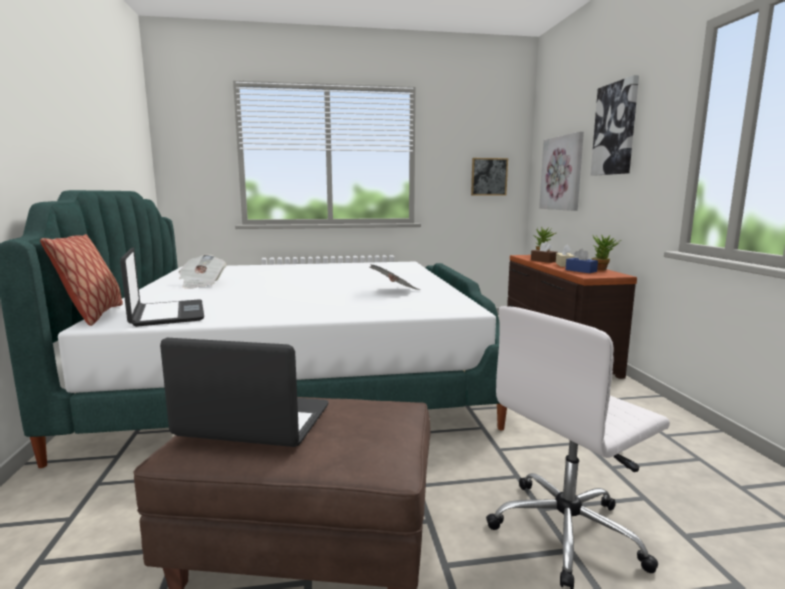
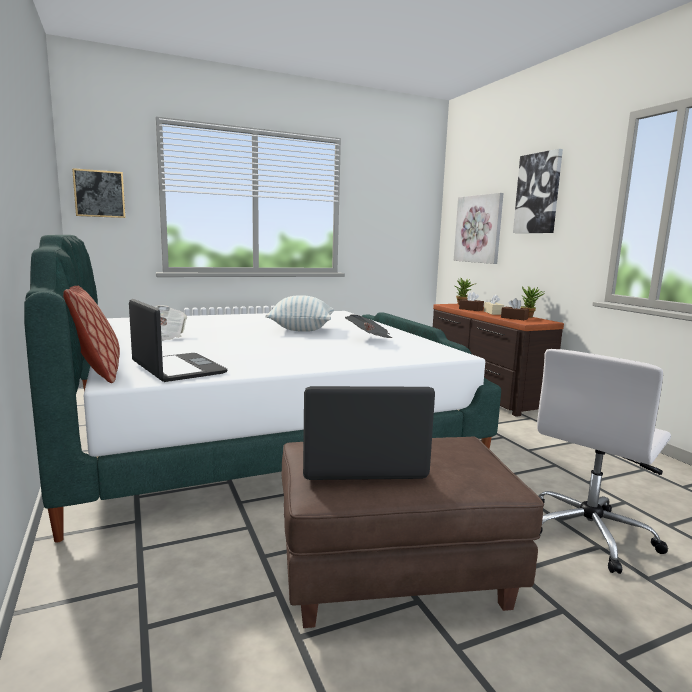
camera: 15 degrees left, 0 degrees up
picture [471,158,508,196] -> picture moved to [72,168,125,218]
blue tissue box [566,248,598,273] -> brown tissue box [501,298,529,320]
none -> pillow [265,295,334,332]

